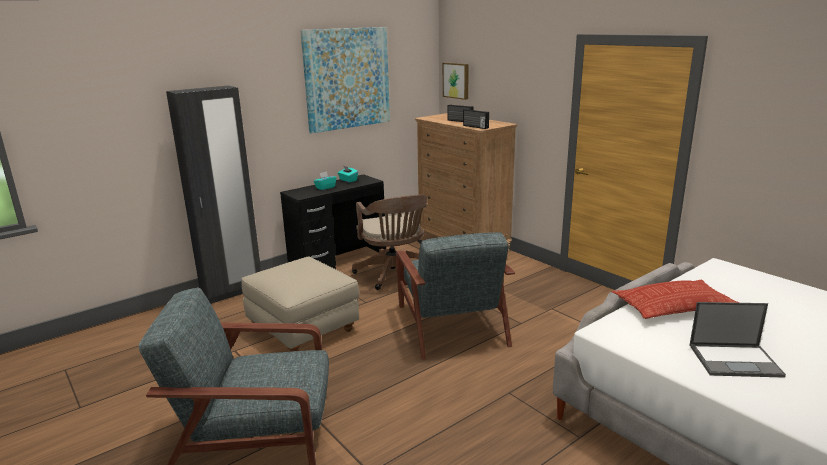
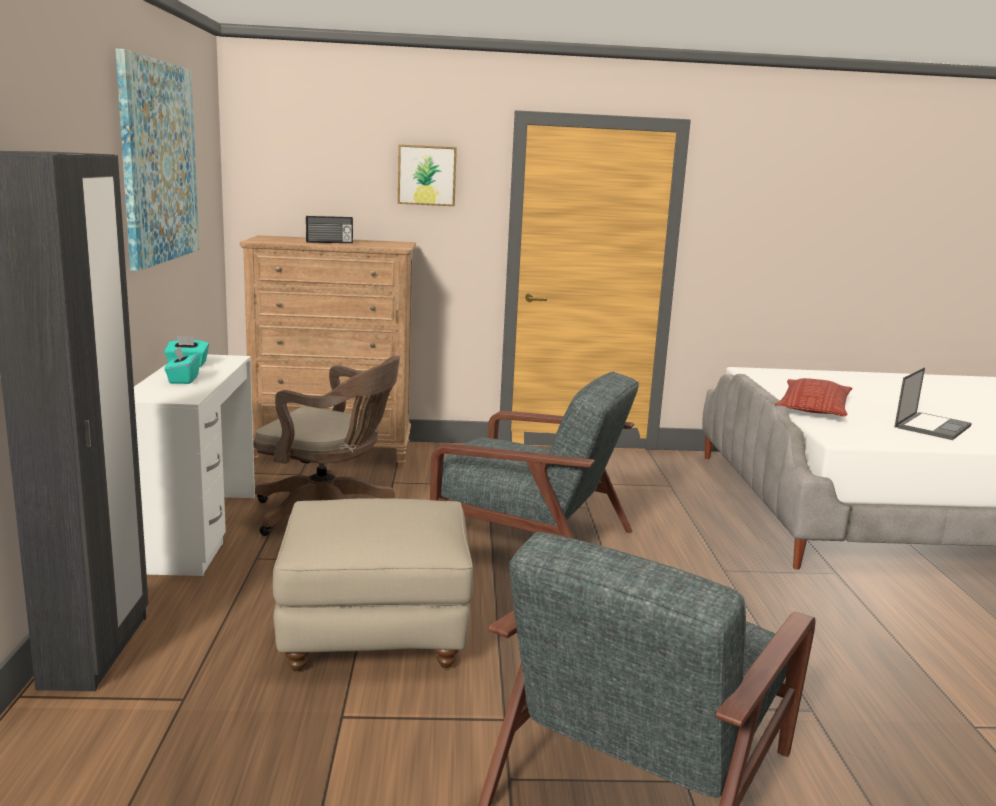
camera: 55 degrees left, 5 degrees down
black desk [280,174,386,269] -> white desk [134,354,255,576]
picture [443,63,469,100] -> picture moved to [398,144,457,206]
radio [463,109,489,129] -> none

